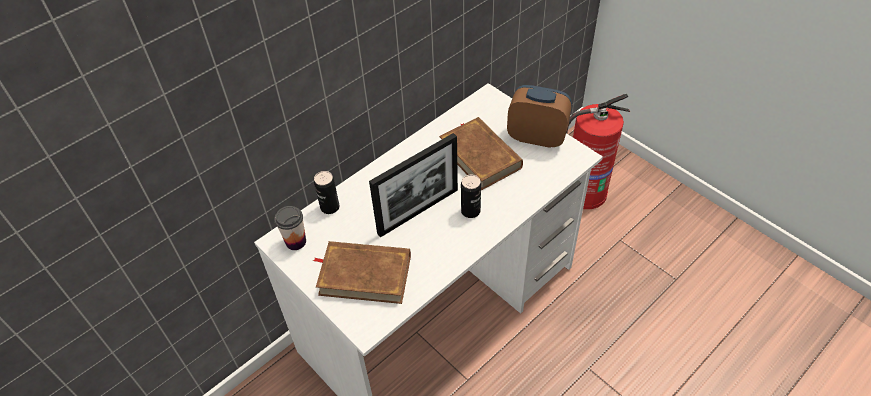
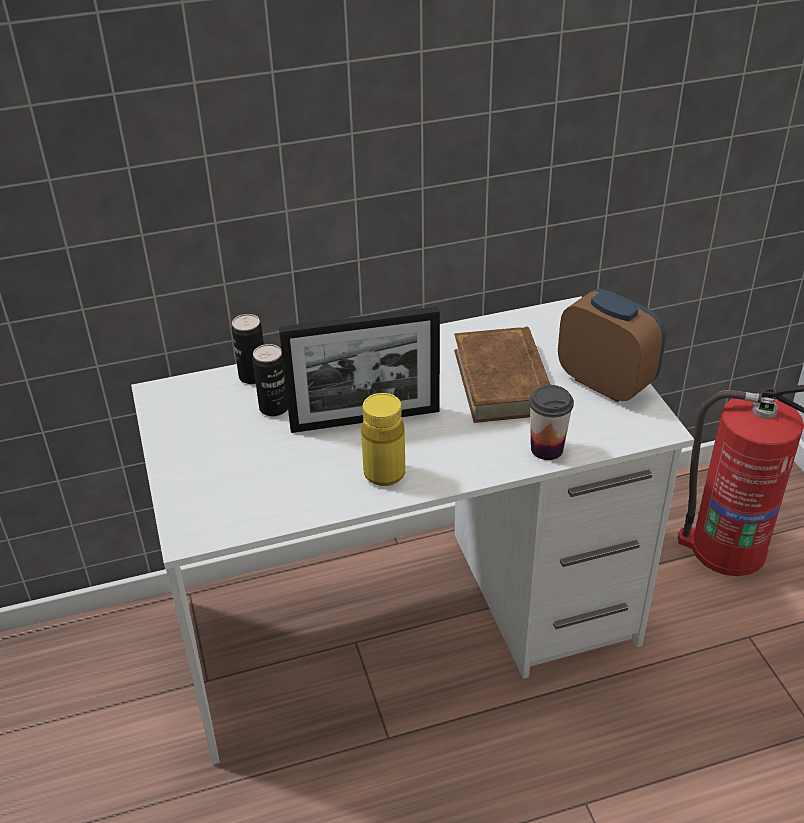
camera: 25 degrees right, 10 degrees down
cup [274,206,306,250] -> cup moved to [529,385,574,460]
brown book [313,241,411,304] -> none
can [461,174,481,218] -> can moved to [253,344,288,416]
none -> yellow bottle [361,393,405,486]

